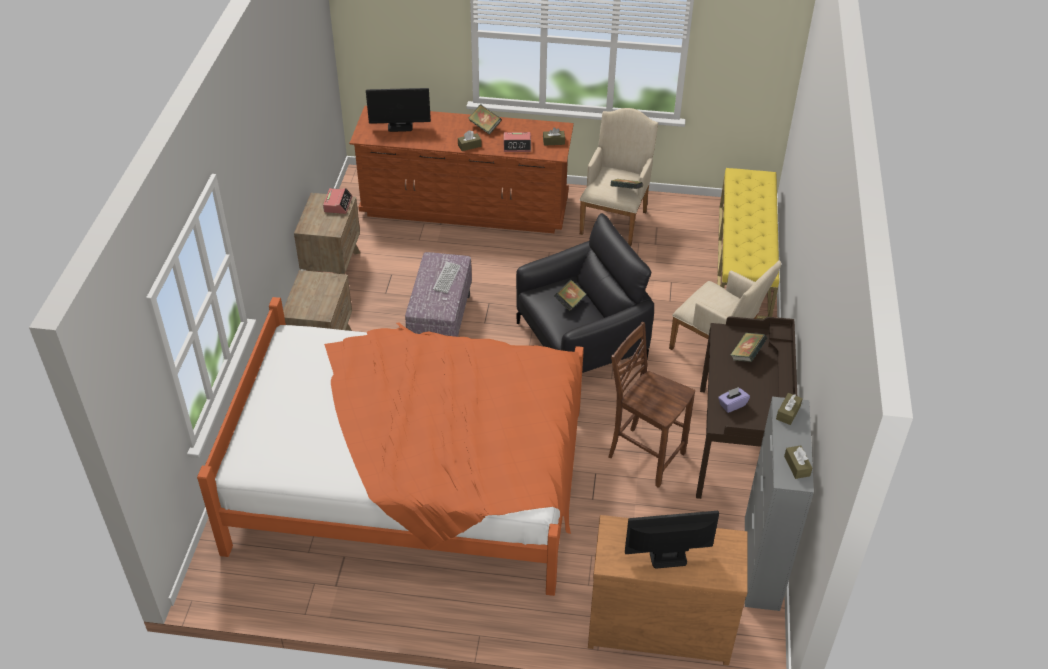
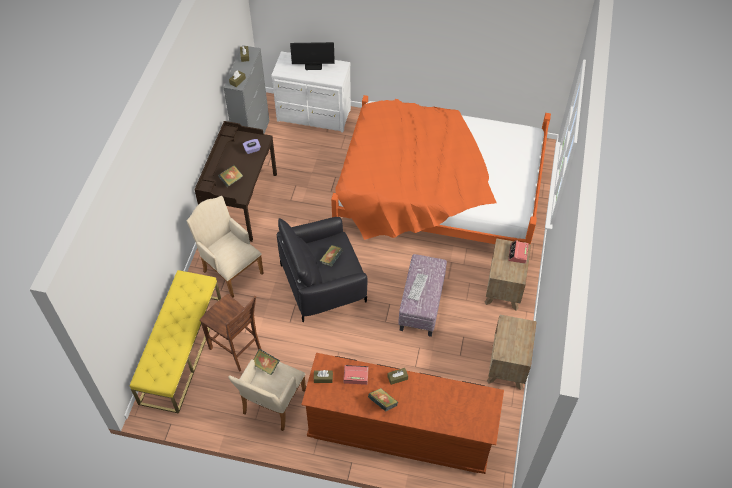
camera: 175 degrees left, 10 degrees up
alarm clock [323,188,352,214] -> alarm clock moved to [508,240,529,264]
monitor [366,88,431,132] -> none
brown dresser [588,515,748,666] -> white dresser [271,51,351,132]
brown chair [608,322,695,488] -> brown chair moved to [200,294,262,371]

